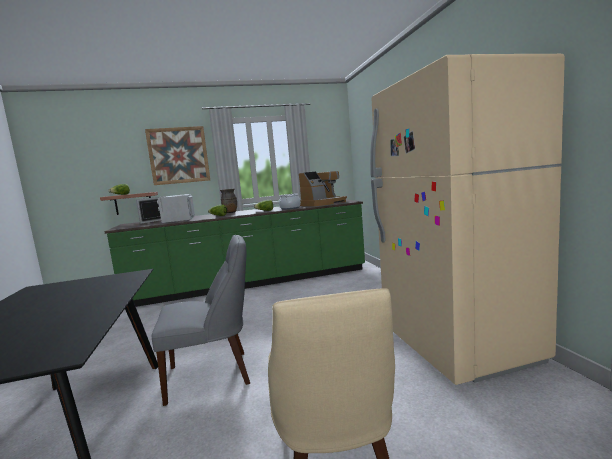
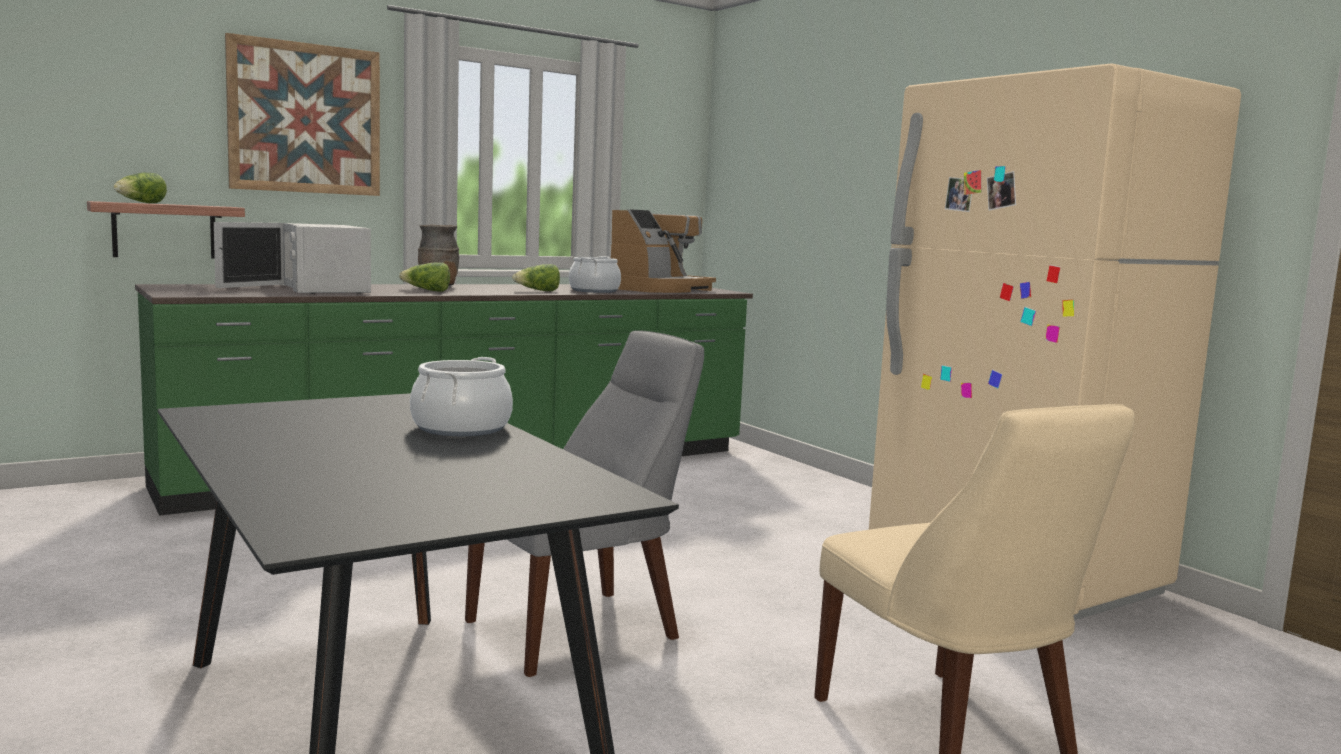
camera: 20 degrees left, 0 degrees up
none -> cooking pot [410,357,513,436]

